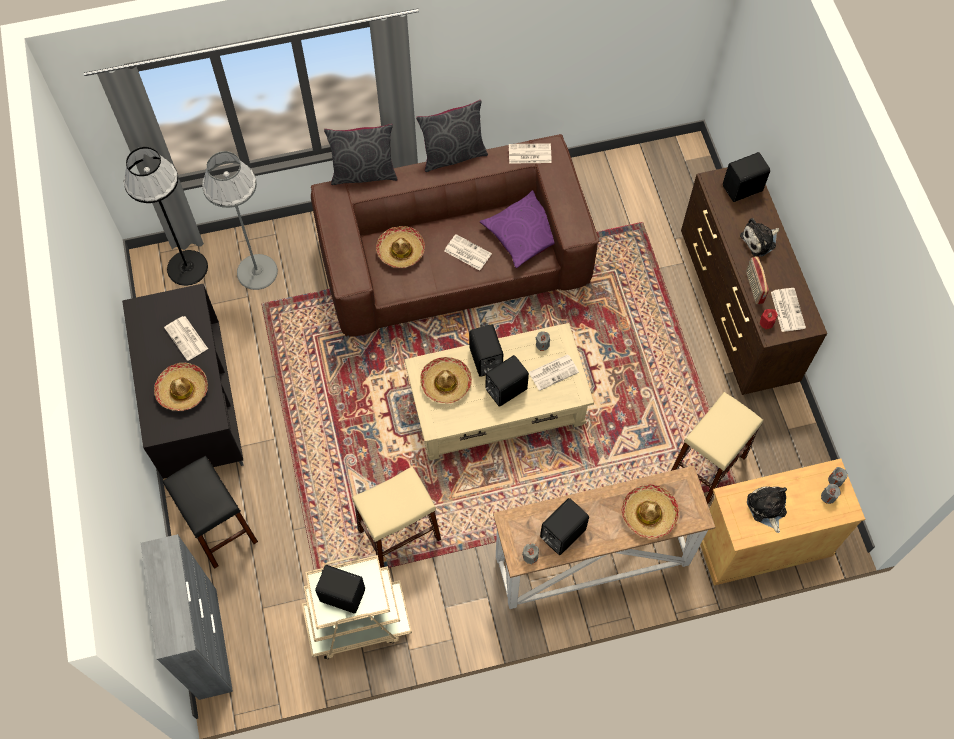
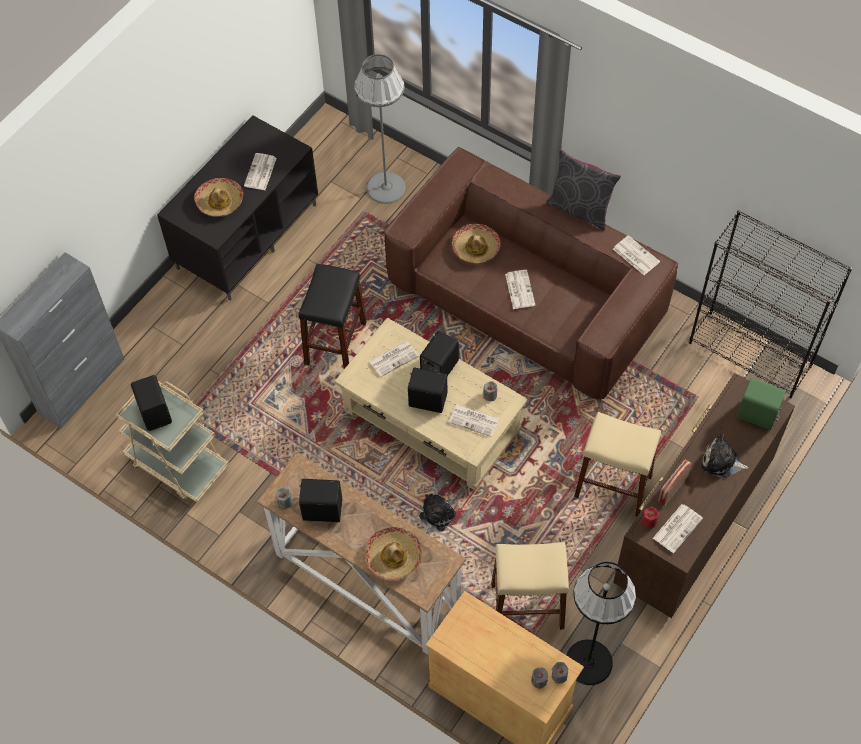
camera: 50 degrees right, 5 degrees down
black floor lamp [124,147,208,286] -> black floor lamp moved to [566,562,636,685]
black stool [163,456,258,569] -> black stool moved to [298,264,367,369]
grey pillow [324,124,397,185] -> none
beige stool [352,467,441,568] -> beige stool moved to [574,412,661,516]
hat [420,357,472,404] -> newspaper [369,341,419,377]
purple pillow [480,190,554,268] -> none
black speaker [723,152,770,202] -> green speaker [736,378,786,430]
plush toy [747,486,787,533] -> plush toy moved to [419,494,456,533]
none -> black bookcase [689,210,852,399]

